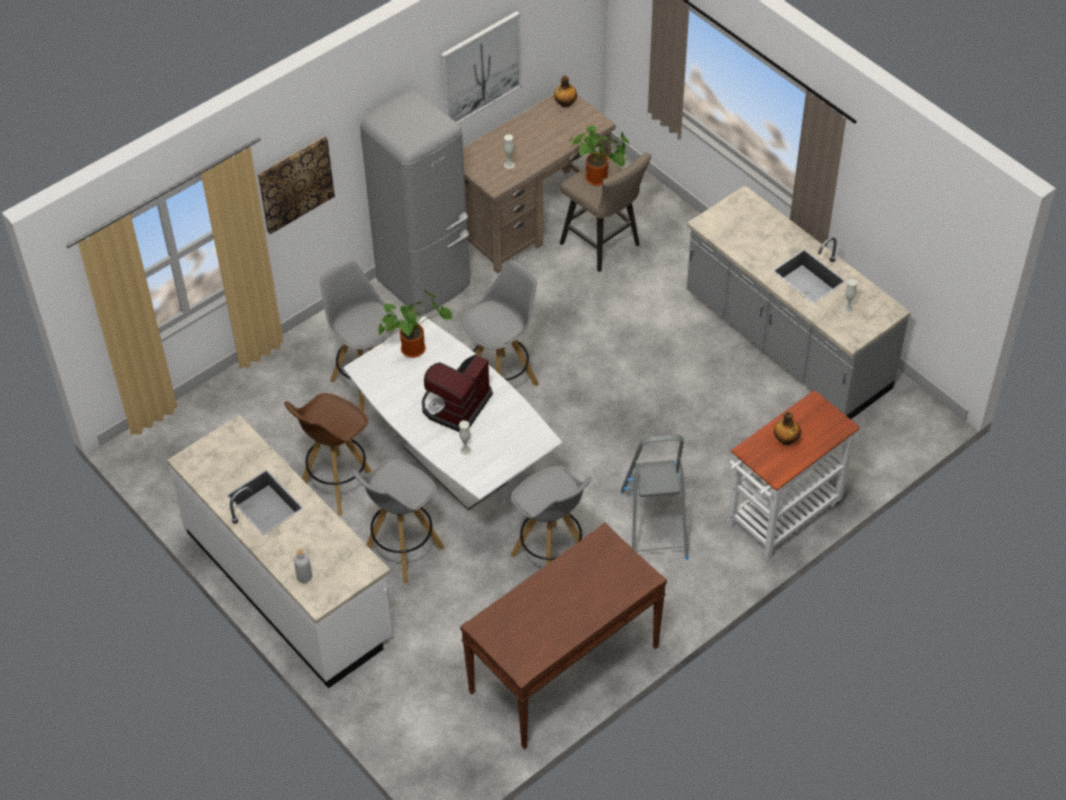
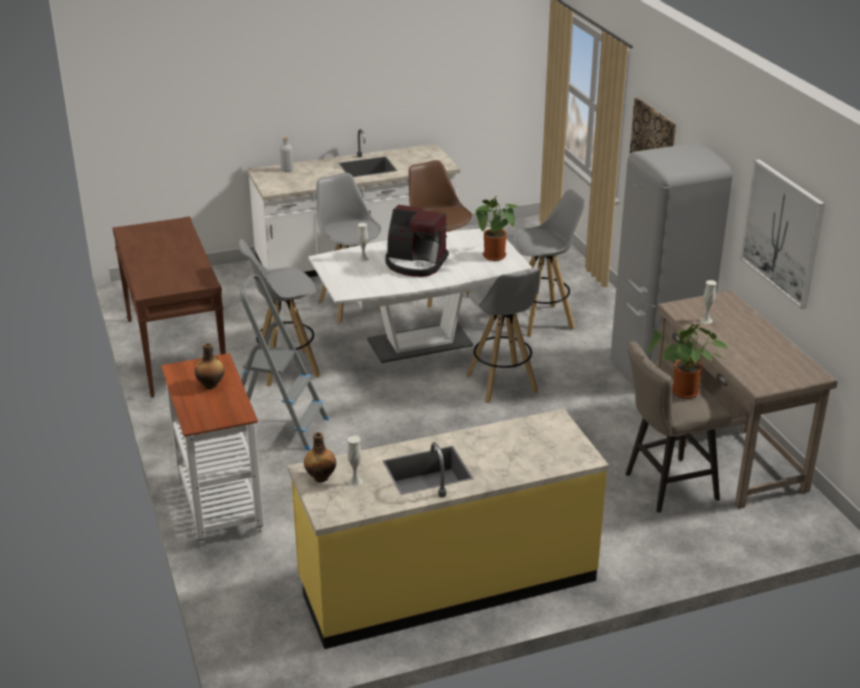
camera: 110 degrees right, 20 degrees down
coffee machine [422,354,493,432] -> coffee machine turned 150 degrees clockwise [385,205,449,277]
bottle [554,75,577,107] -> bottle moved to [304,432,336,483]
grey counter [687,185,911,419] -> yellow counter [288,409,609,649]

